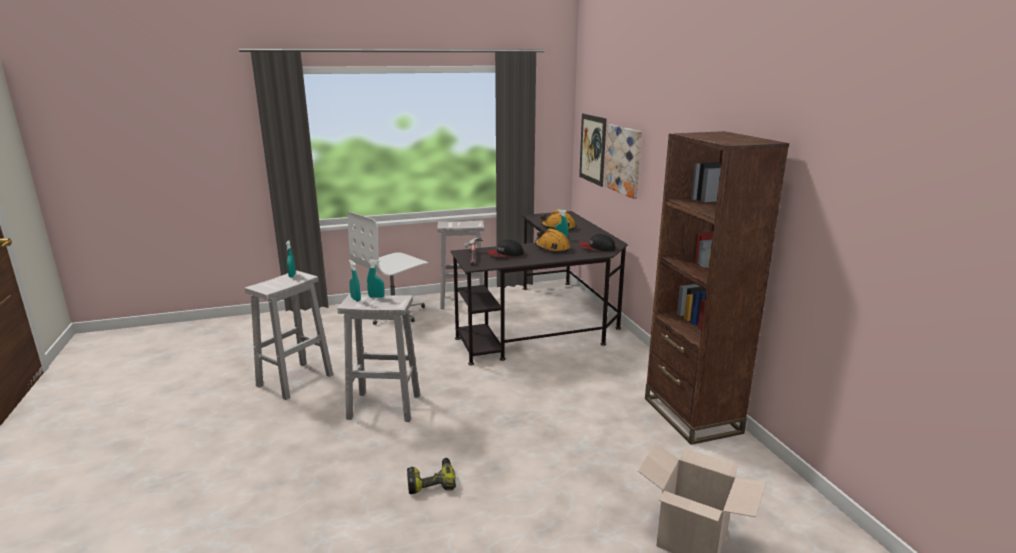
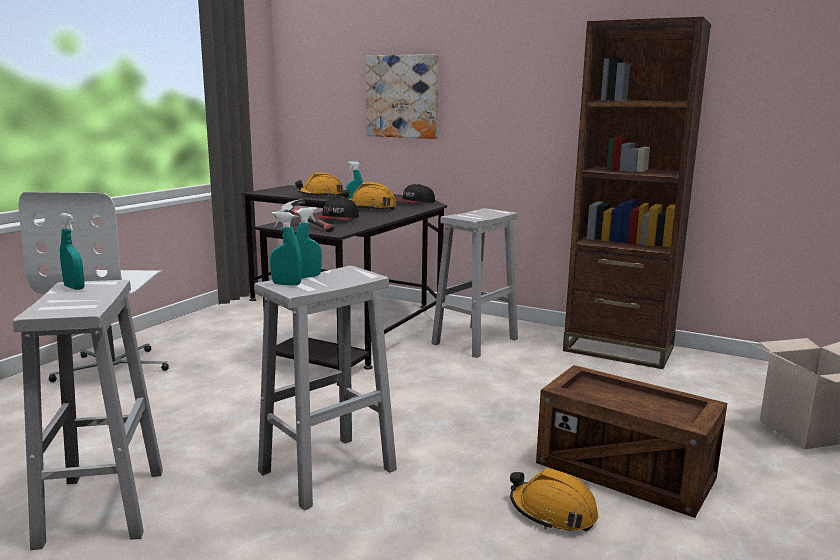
camera: 45 degrees left, 5 degrees down
power drill [407,458,456,494] -> orange hard hat [510,468,598,531]
white stool [437,221,484,309] -> white stool moved to [432,208,518,358]
picture [579,114,607,187] -> none
none -> crate [536,365,727,518]

